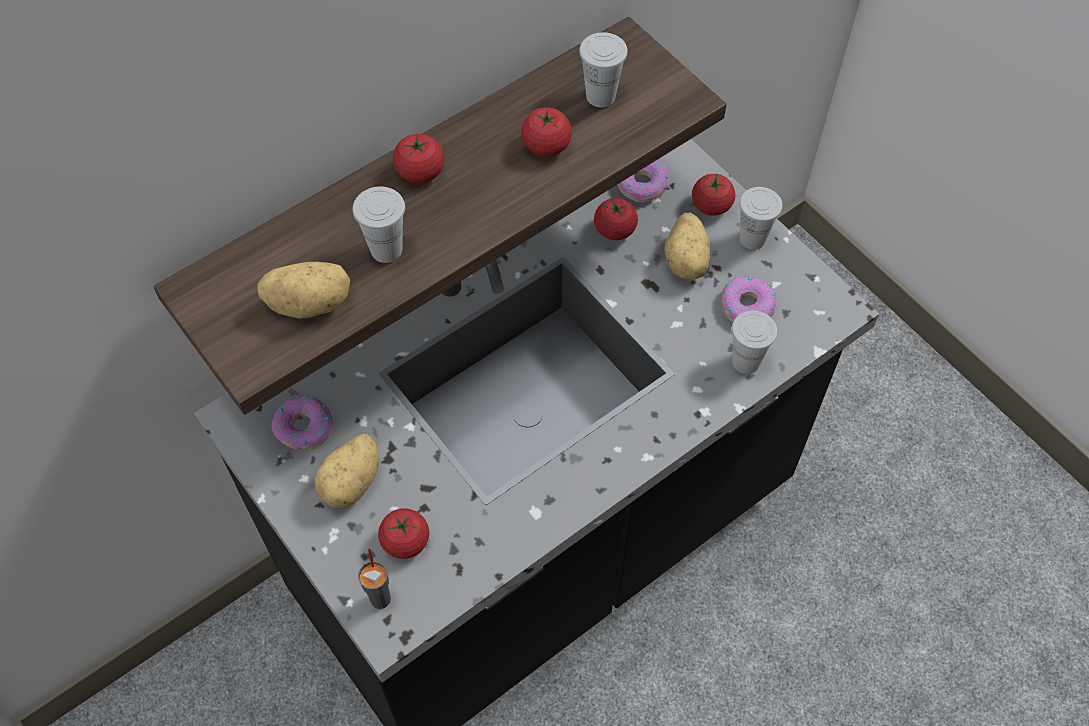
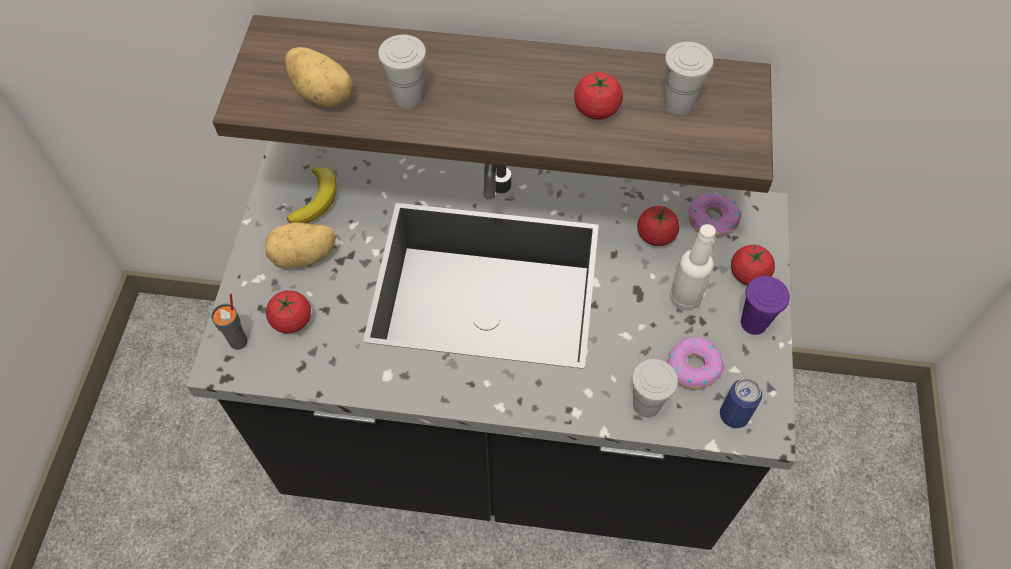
camera: 45 degrees right, 0 degrees up
donut [271,395,333,451] -> banana [287,167,337,224]
tomato [393,134,445,184] -> none
potato [664,213,710,280] -> white bottle [670,224,716,310]
white cup [739,187,782,250] -> purple cup [741,276,790,335]
none -> can [720,378,762,428]

